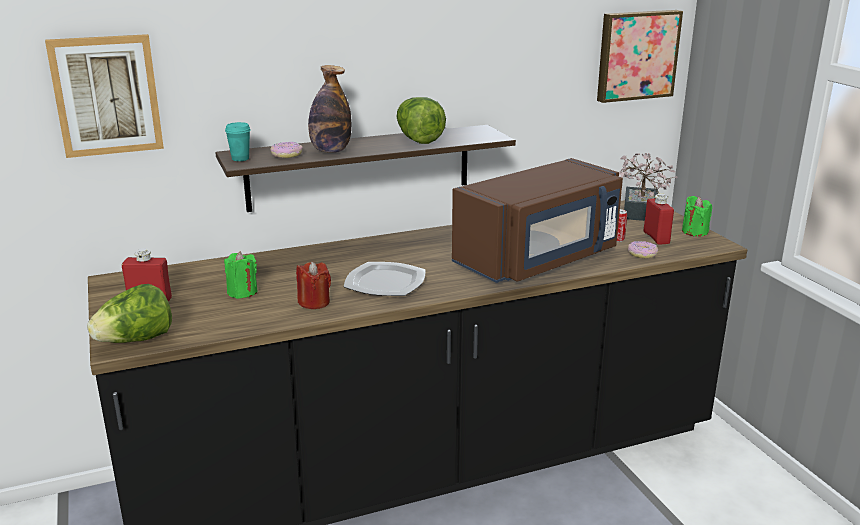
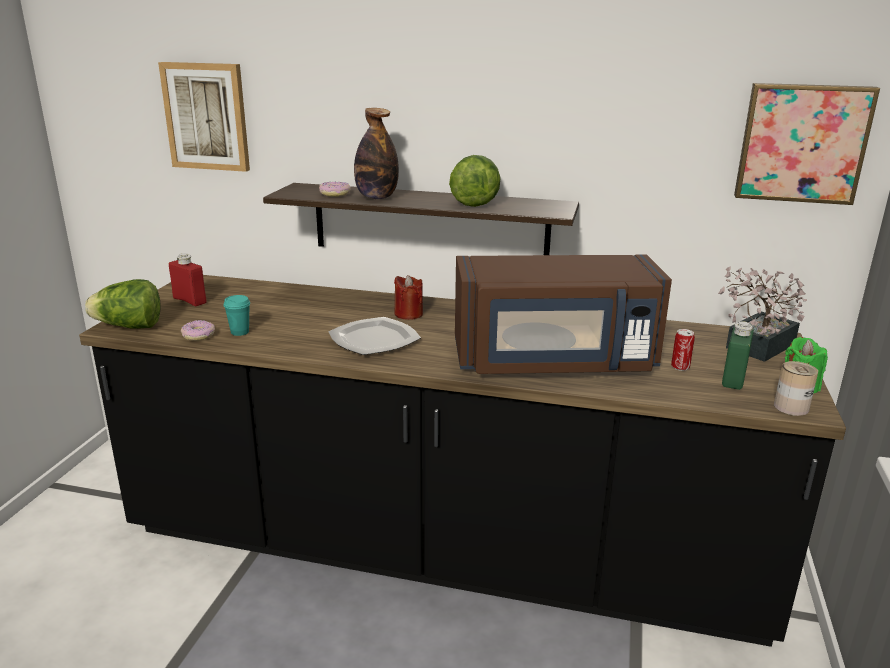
camera: 35 degrees right, 0 degrees up
green candle [224,251,257,299] -> none
turquoise cup [225,122,251,161] -> turquoise cup moved to [223,295,250,336]
red candle [296,262,331,309] -> red candle moved to [394,275,423,320]
donut [628,241,658,258] -> donut moved to [181,320,215,341]
red bottle [644,193,674,245] -> green bottle [722,321,754,390]
none -> can [774,361,818,416]

